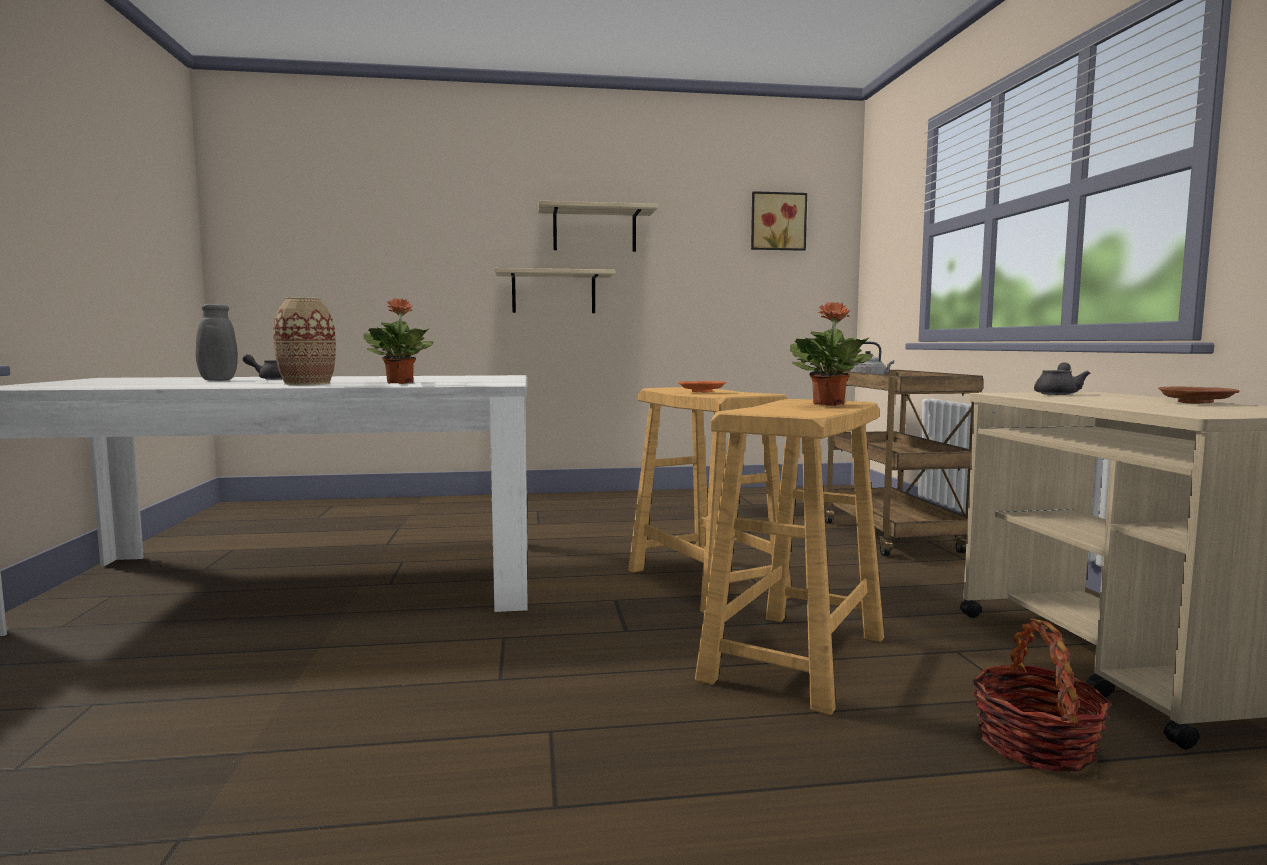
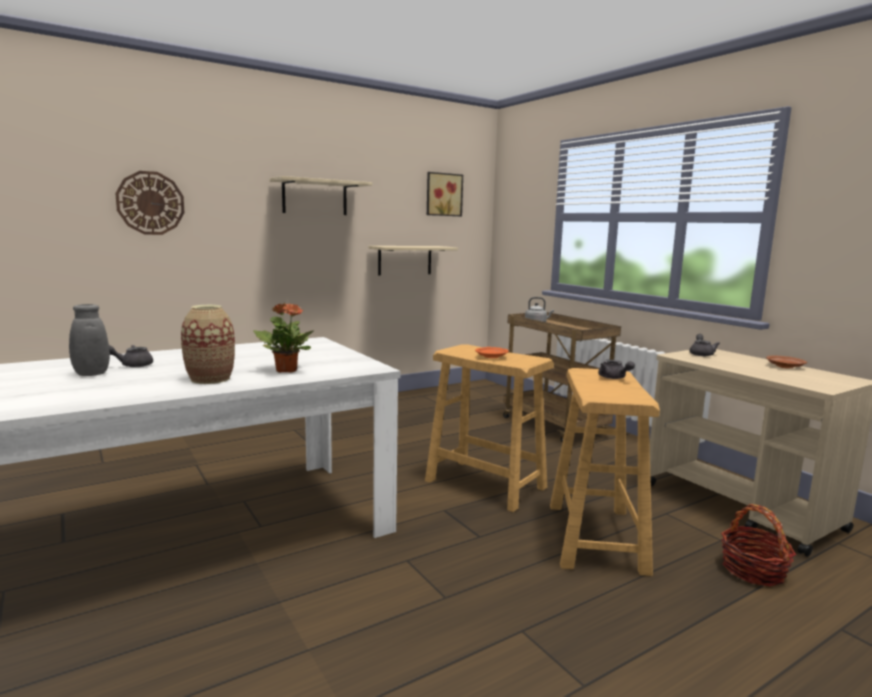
camera: 25 degrees left, 5 degrees up
shelf [495,268,615,313] -> shelf moved to [368,246,458,275]
potted plant [790,302,873,406] -> grey teapot [598,360,635,379]
none -> wall clock [115,171,185,235]

